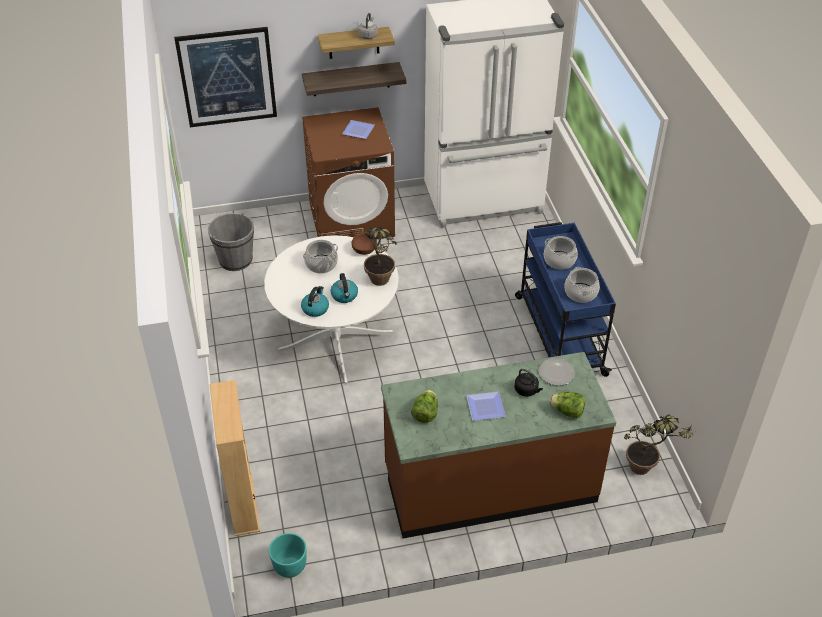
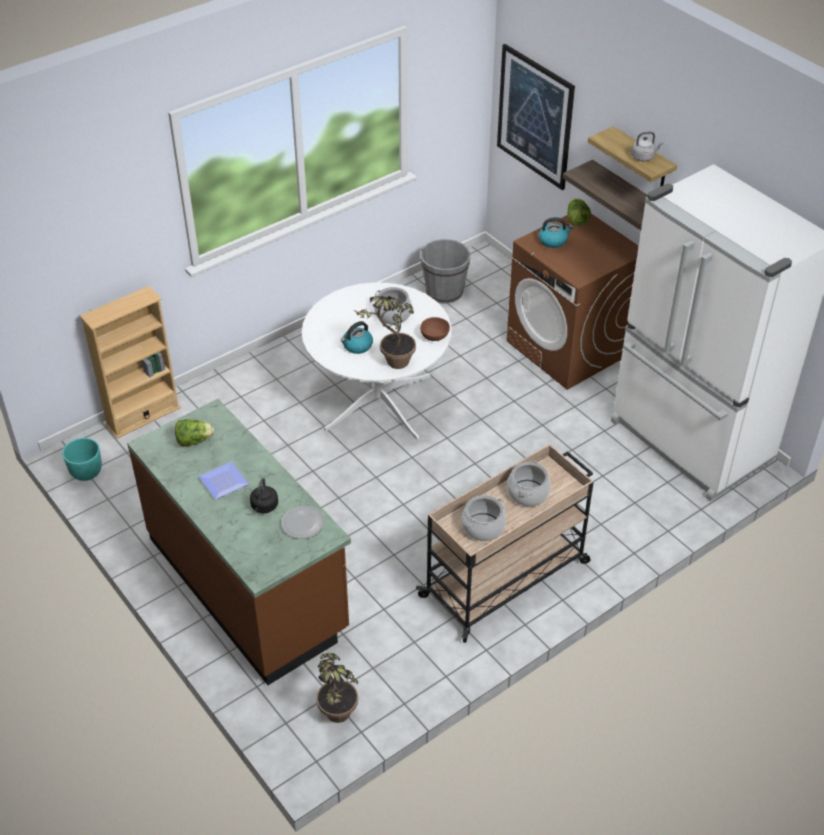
camera: 65 degrees right, 0 degrees up
kettle [301,286,329,317] -> kettle moved to [539,217,573,248]
plate [342,120,375,139] -> none
blue cart [515,222,616,377] -> beige cart [416,444,594,643]
lettuce [549,392,585,419] -> lettuce moved to [567,198,591,226]

